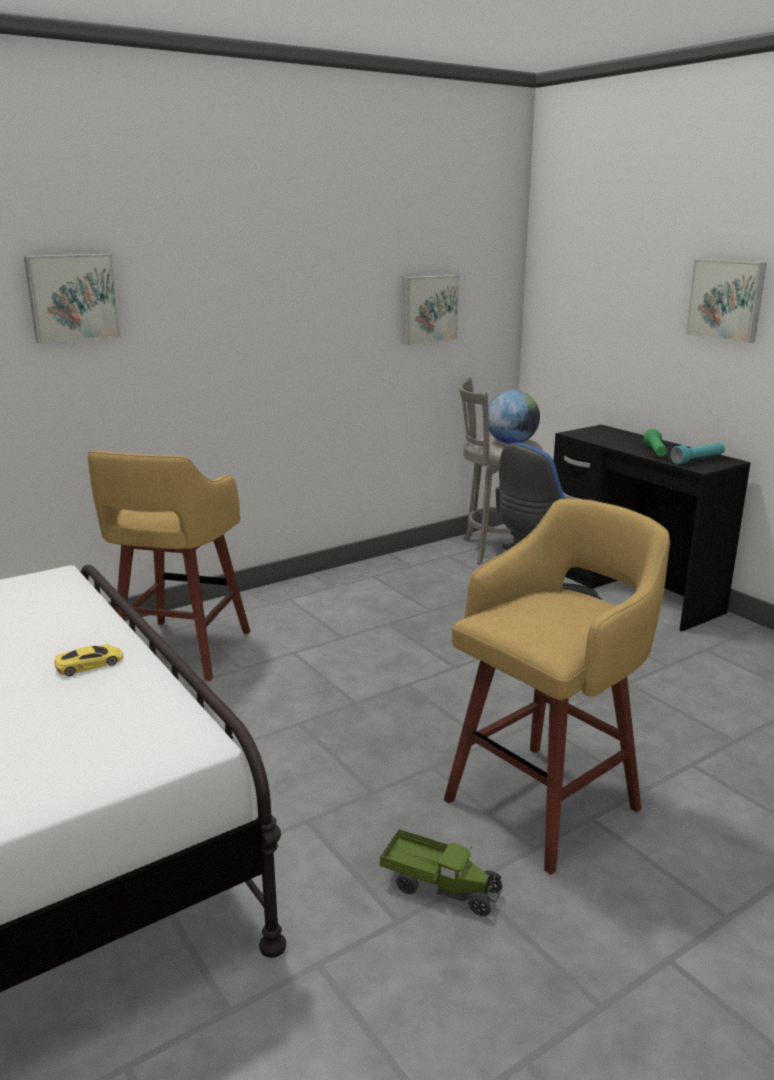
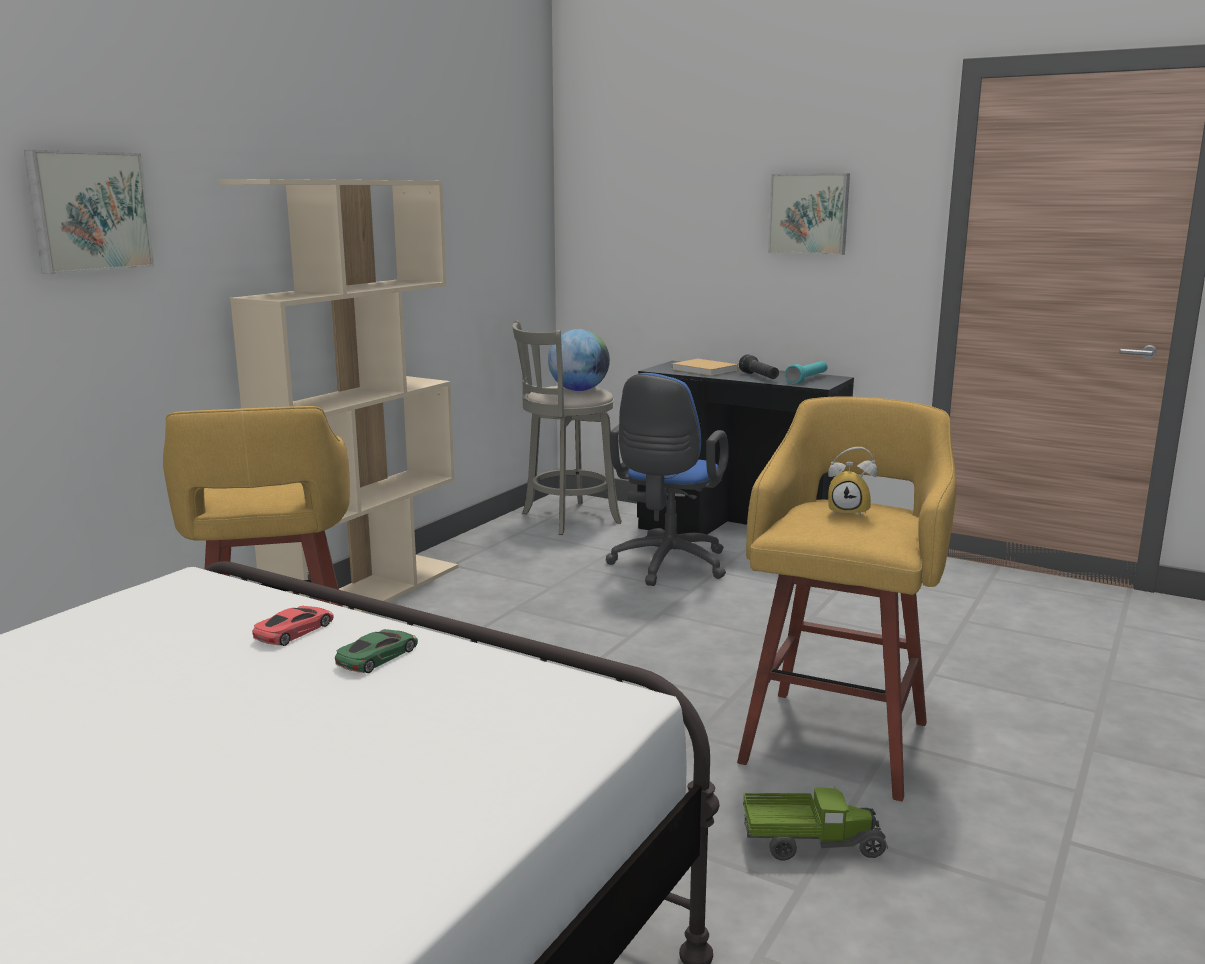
camera: 25 degrees left, 5 degrees down
yellow toy car [54,644,123,676] -> green toy car [335,629,418,673]
picture [402,275,459,345] -> none
green flashlight [643,429,667,457] -> black flashlight [739,354,779,379]
none -> beige bookcase [218,179,458,613]
none -> red toy car [252,606,334,646]
none -> beige book [671,359,738,376]
none -> alarm clock [828,447,877,517]

